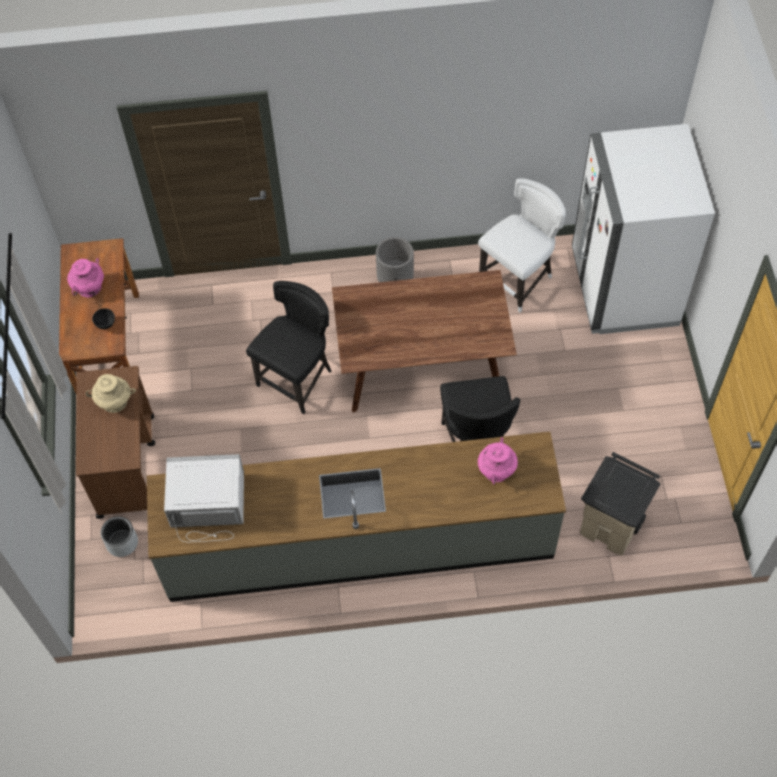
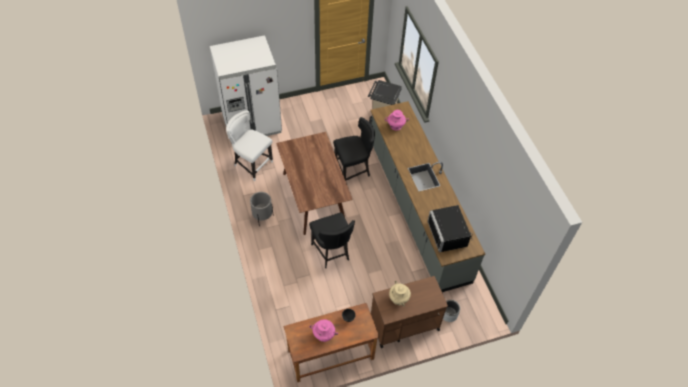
camera: 105 degrees left, 5 degrees down
white microwave [164,454,244,542] -> black microwave [428,205,473,252]
black chair [246,281,332,414] -> black chair turned 135 degrees counterclockwise [309,212,355,268]

